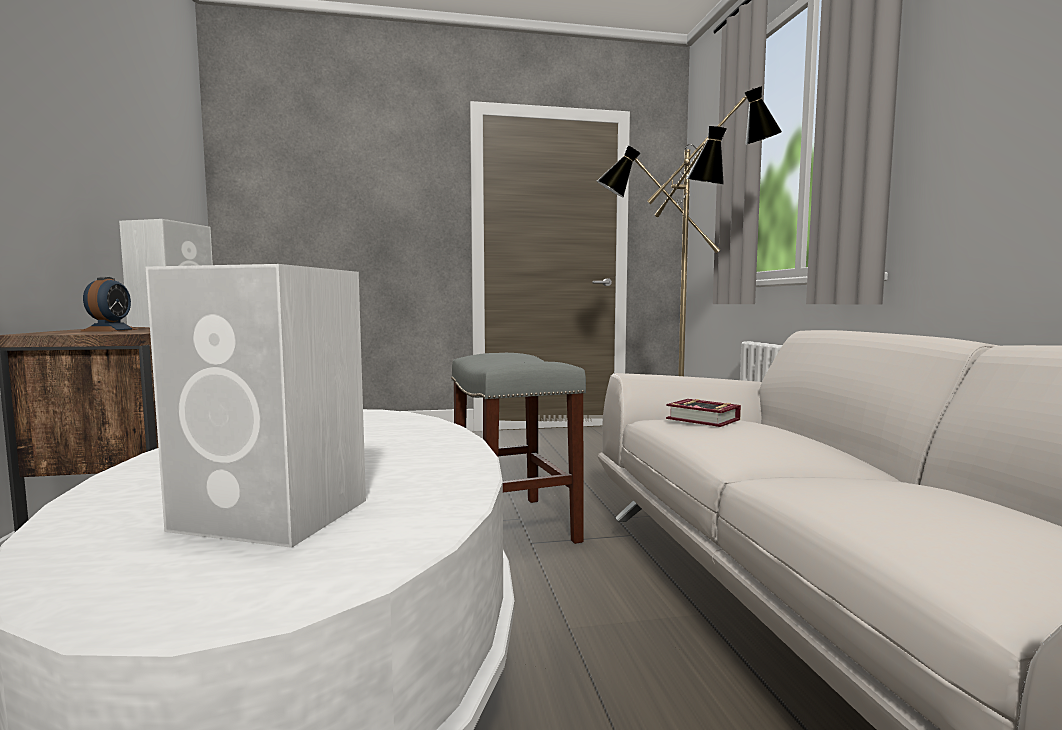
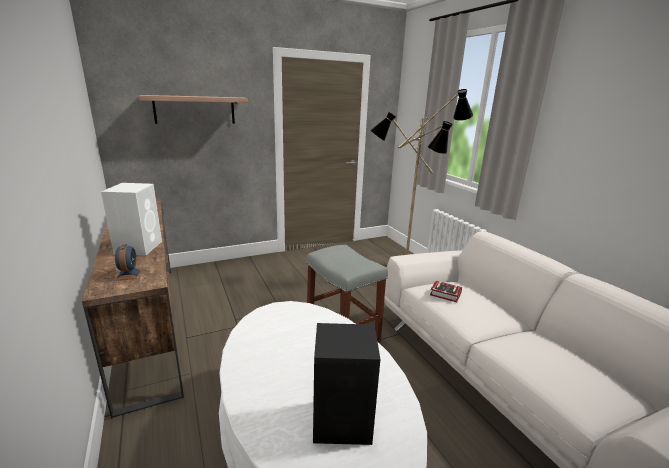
camera: 15 degrees left, 15 degrees up
white speaker [146,264,366,548] -> black speaker [313,323,380,445]
none -> shelf [139,95,248,124]

